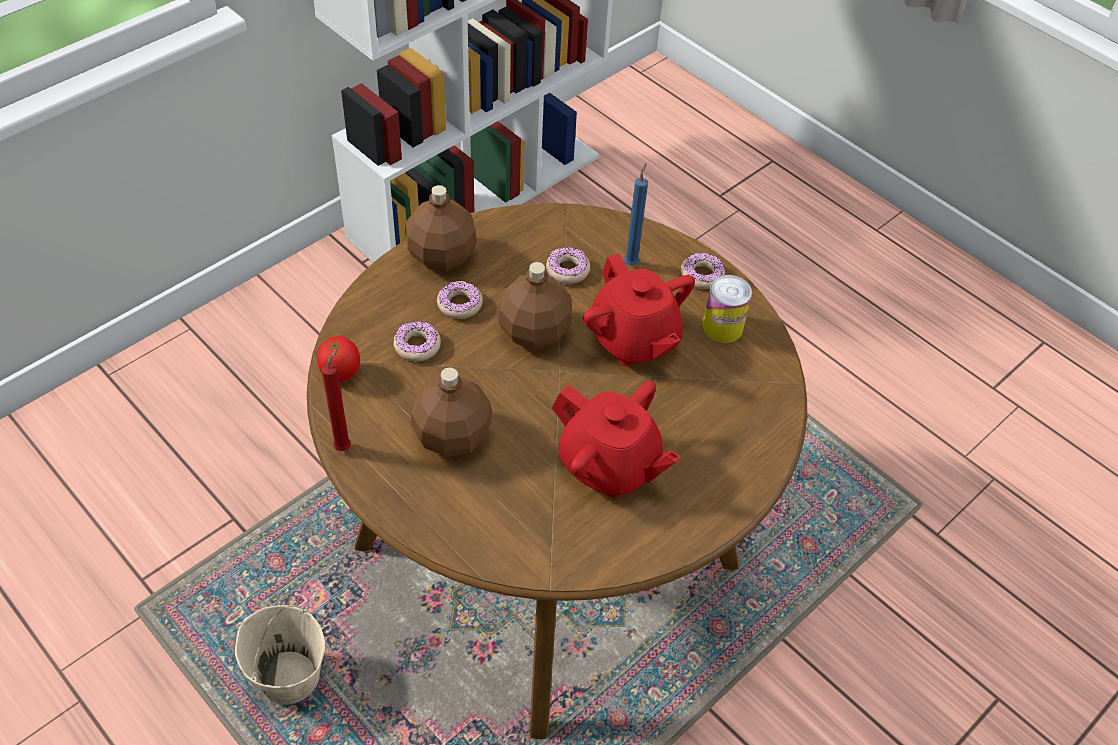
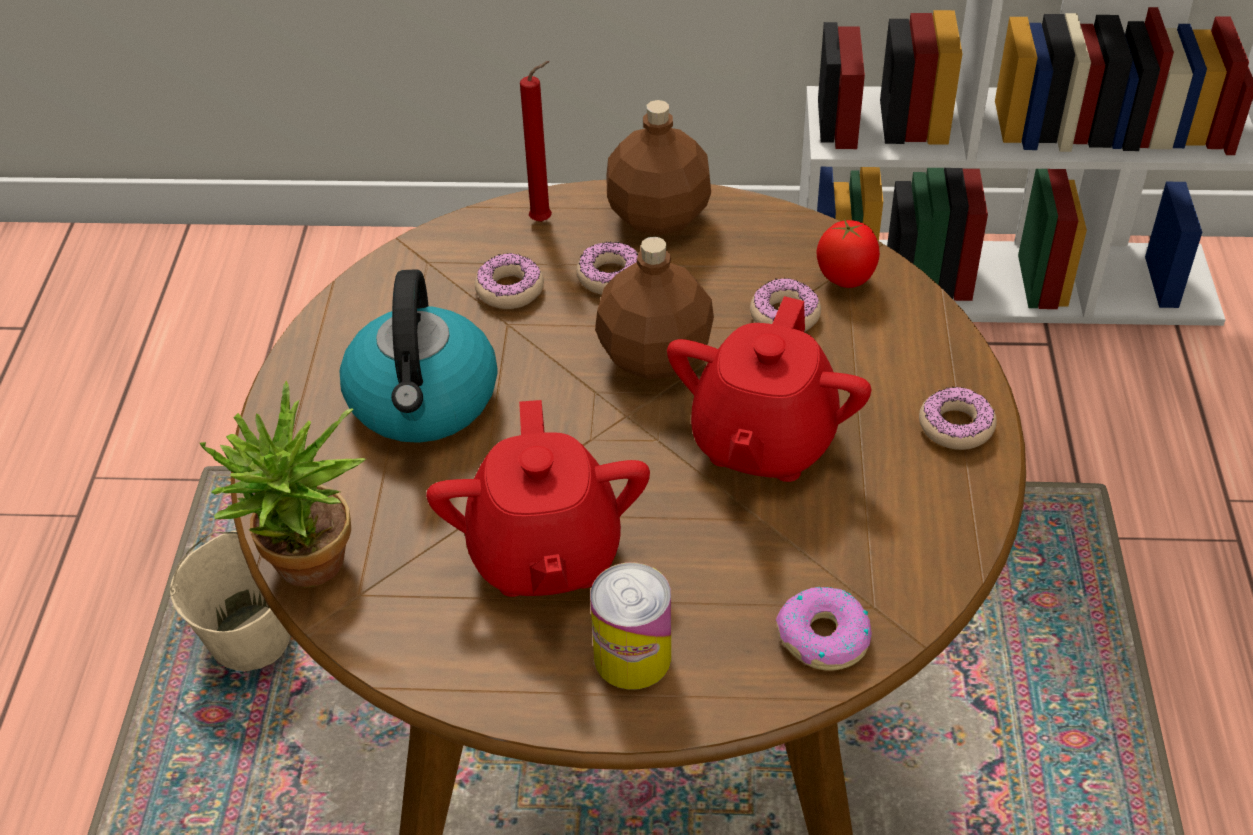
camera: 50 degrees right, 5 degrees down
tomato [317,336,360,381] -> tomato moved to [816,219,880,288]
red candle [322,348,351,451] -> red candle moved to [520,61,552,222]
brown bottle [410,367,492,457] -> kettle [340,269,497,443]
blue candle [624,163,648,265] -> none
can [702,275,752,343] -> can moved to [590,562,671,690]
none -> potted plant [200,380,366,588]
none -> donut [776,587,872,671]

